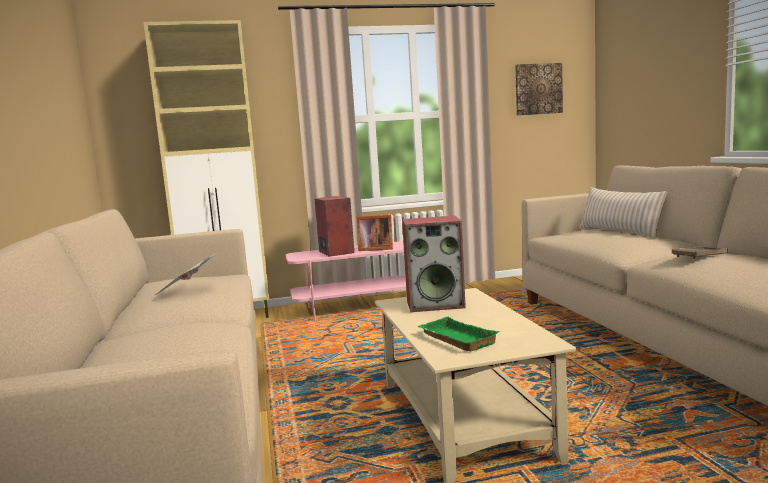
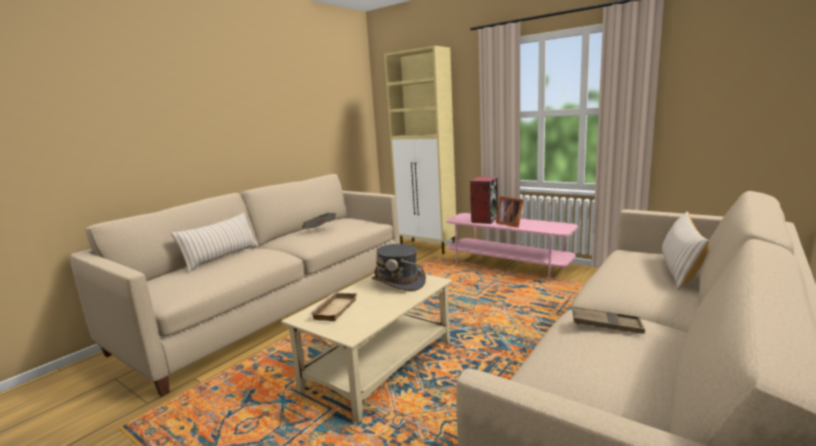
camera: 50 degrees right, 5 degrees up
speaker [402,216,466,312] -> grey hat [371,244,426,291]
green tray [417,317,500,352] -> beige tray [309,292,358,321]
picture [515,63,563,115] -> none
none -> beige pillow [171,212,259,273]

